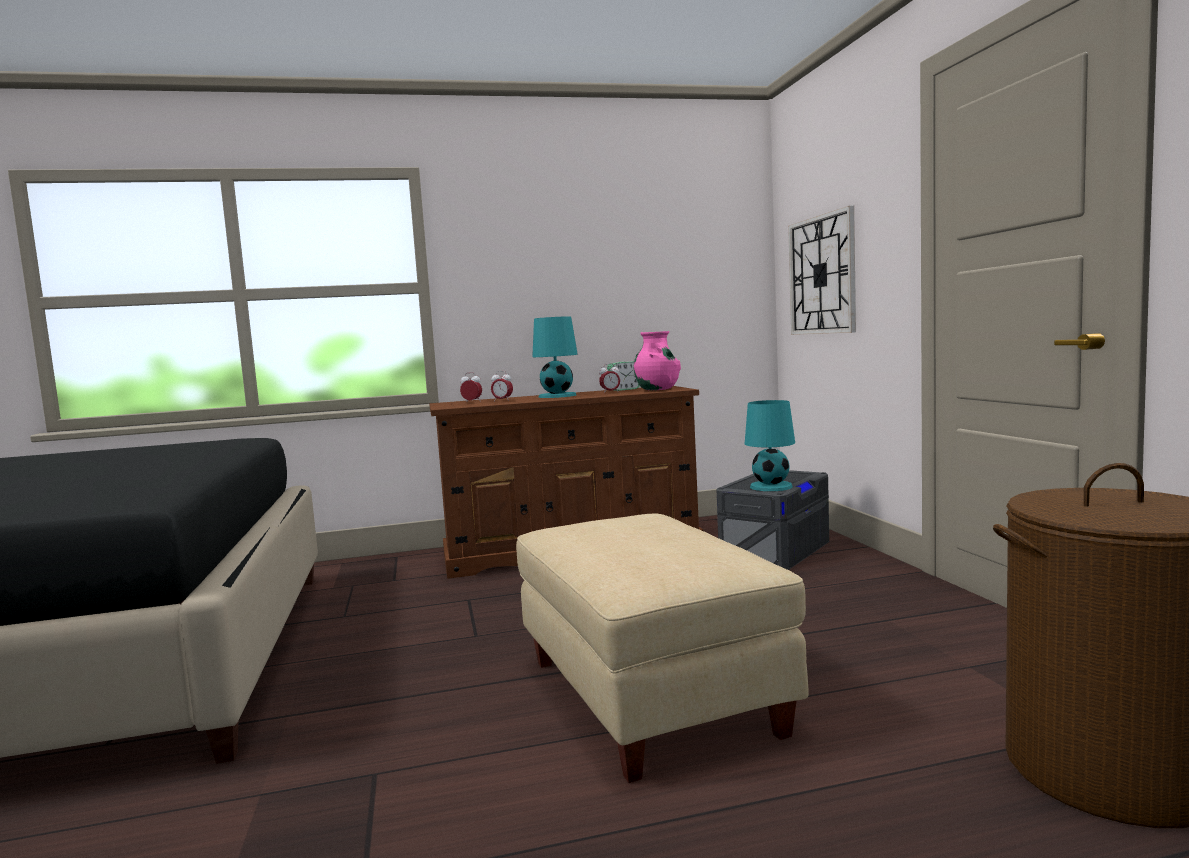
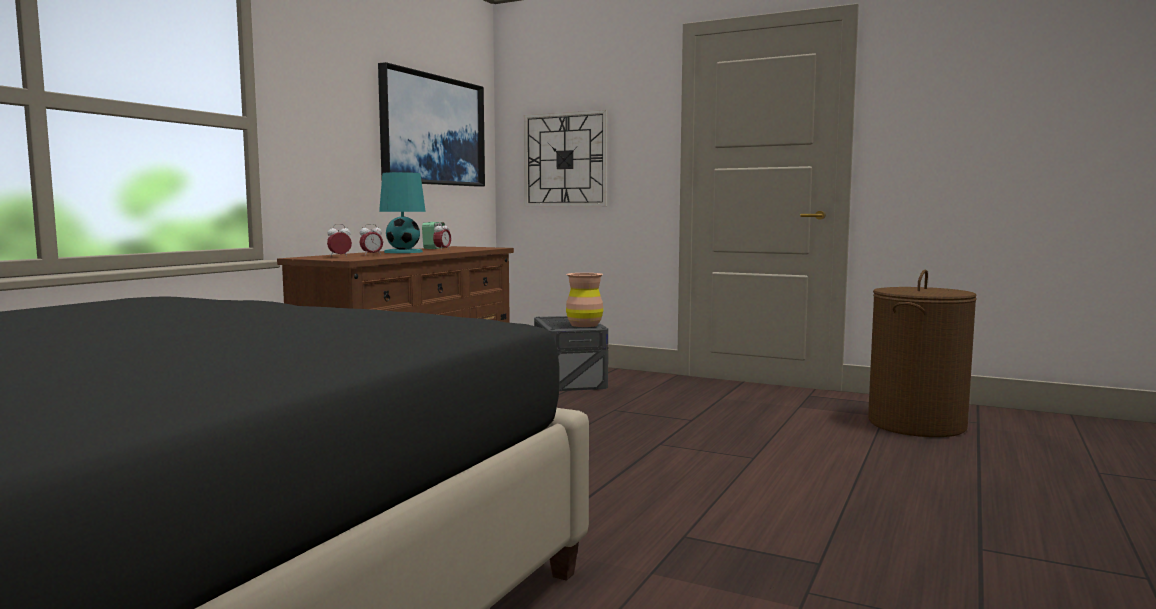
camera: 50 degrees left, 0 degrees up
beige ottoman [516,514,809,783] -> none
pink vase [634,331,681,390] -> none
turquoise table lamp [745,400,795,491] -> brown vase [566,273,603,327]
none -> picture [378,62,485,187]

